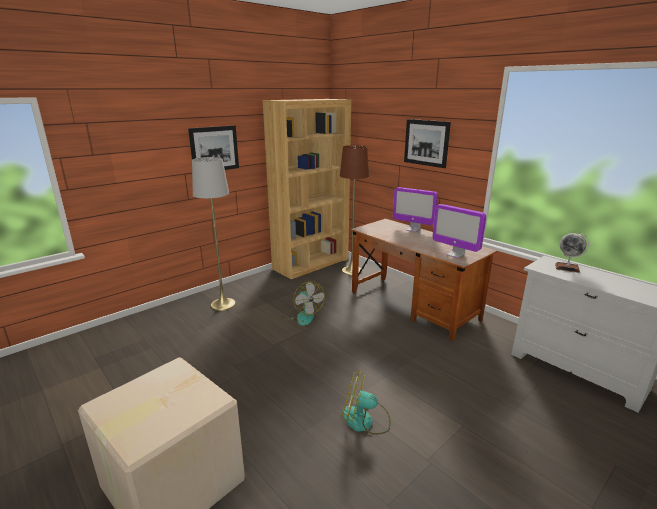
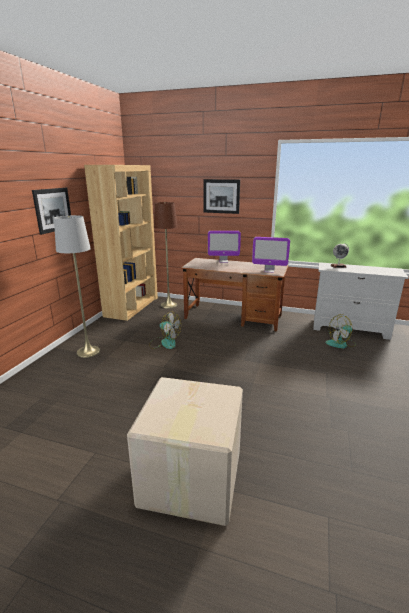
camera: 30 degrees left, 0 degrees up
fan [342,371,391,435] -> fan moved to [326,314,356,348]

